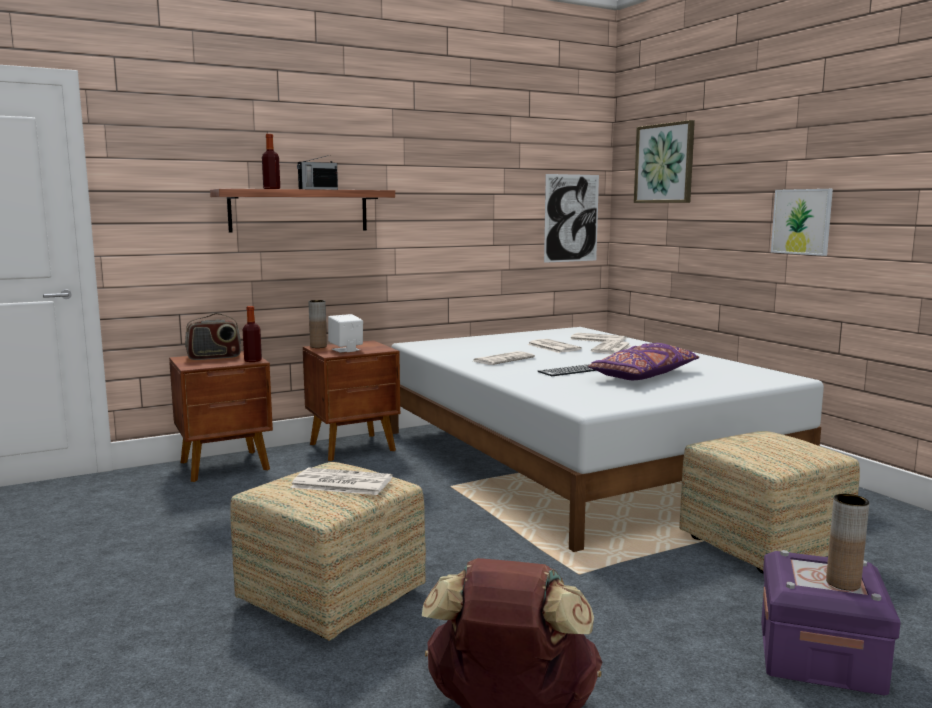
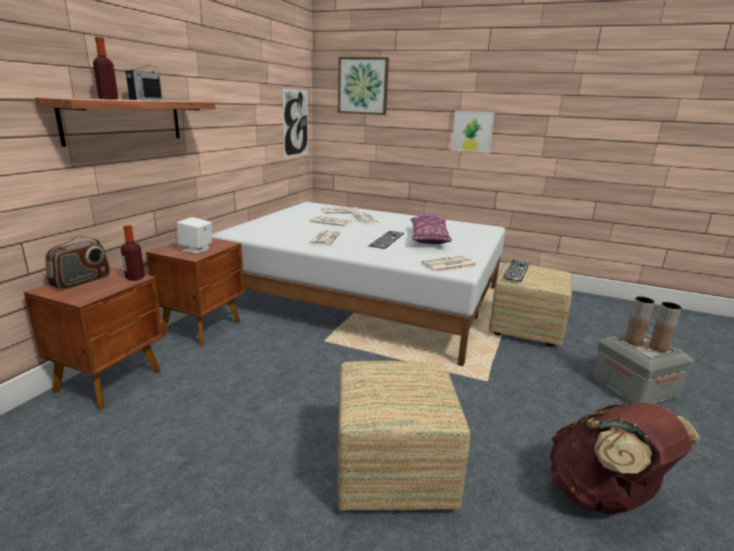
camera: 40 degrees left, 10 degrees up
newspaper [290,468,393,495] -> newspaper moved to [422,256,477,272]
brown vase [308,300,327,348] -> brown vase moved to [624,297,655,346]
purple storage box [761,550,901,696] -> grey storage box [593,333,694,404]
none -> keyboard [502,259,530,282]

